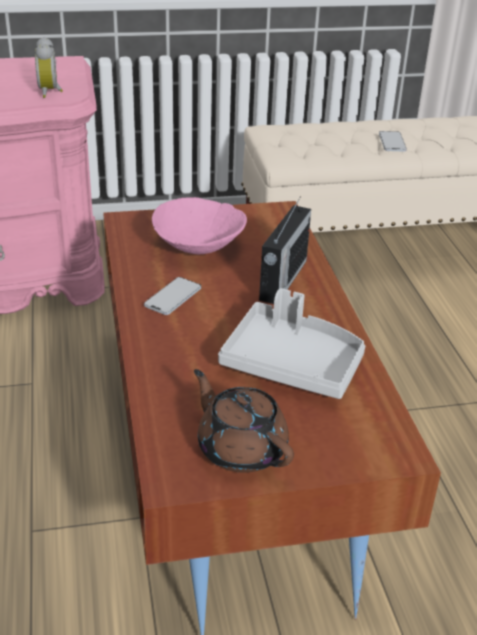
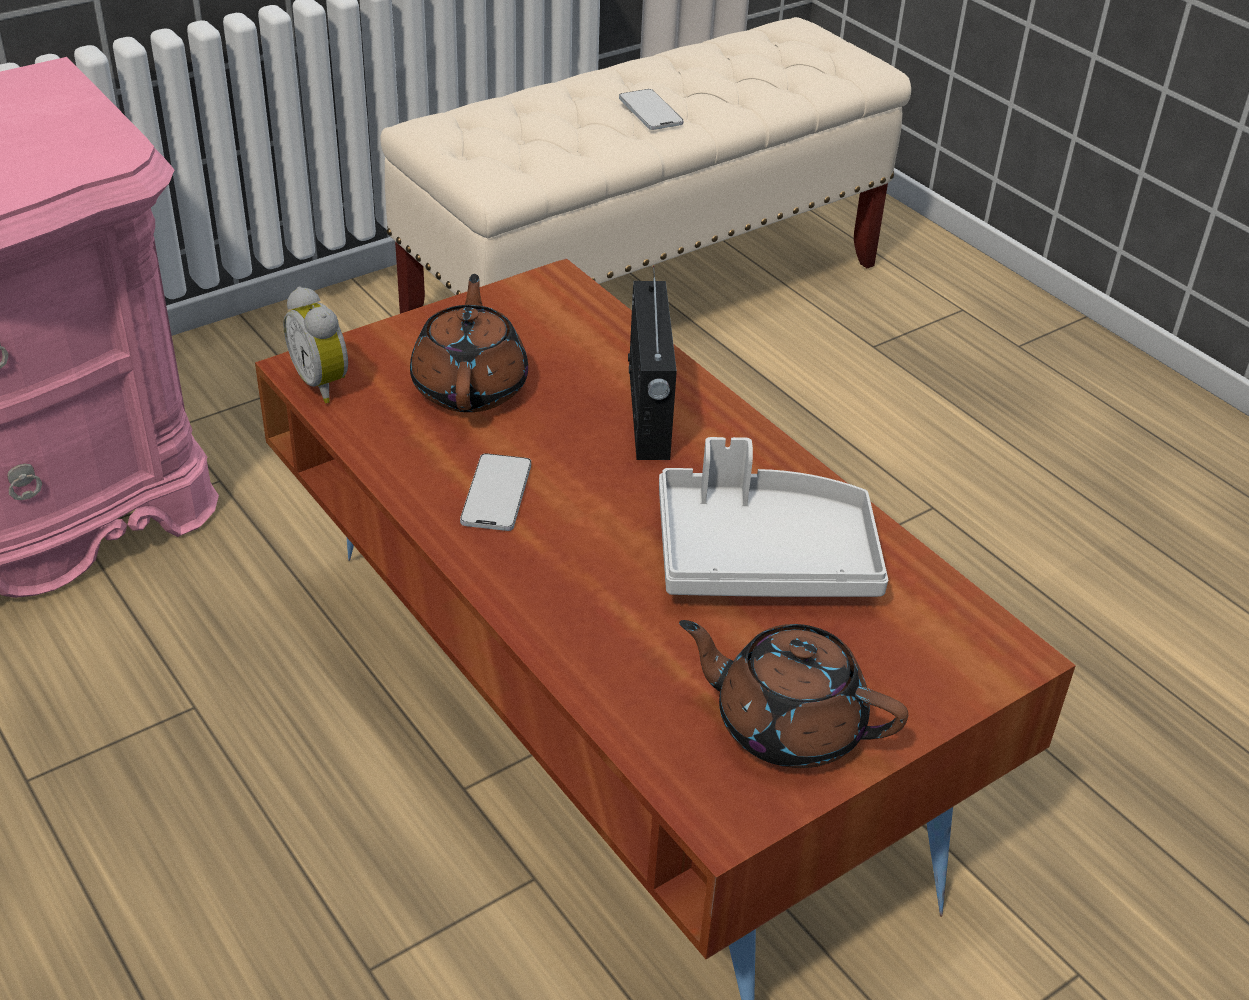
camera: 25 degrees left, 5 degrees up
alarm clock [35,37,63,98] -> alarm clock moved to [283,286,348,403]
pink bowl [152,197,247,254] -> brown teapot [410,274,528,412]

